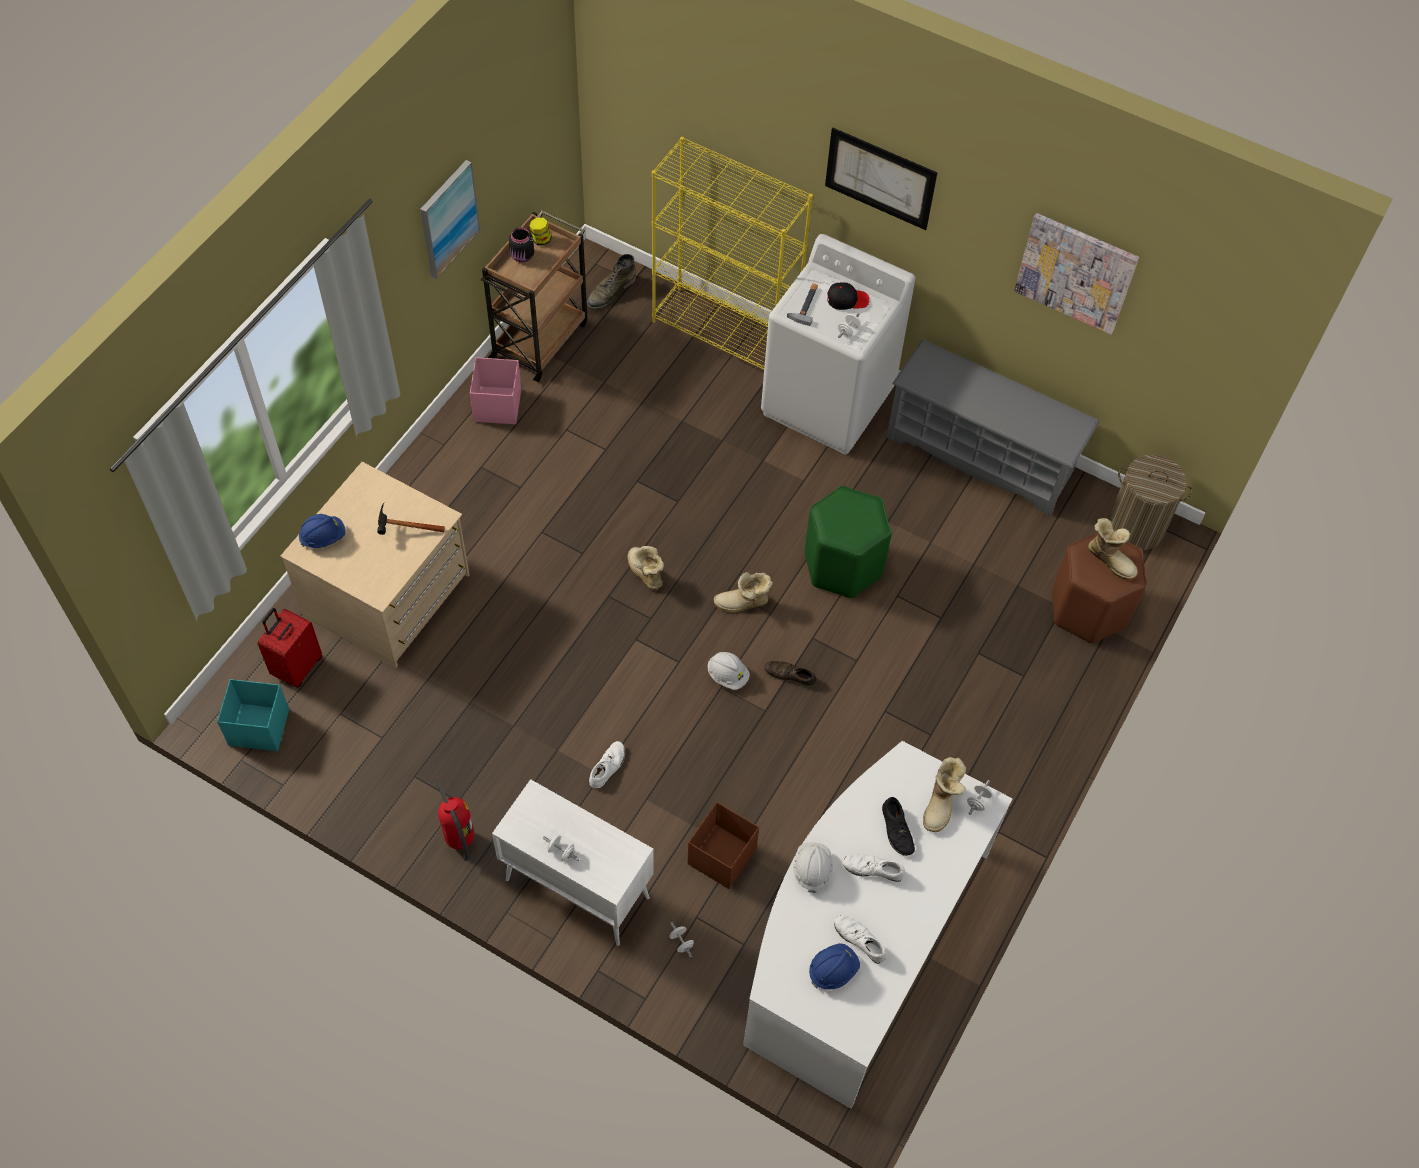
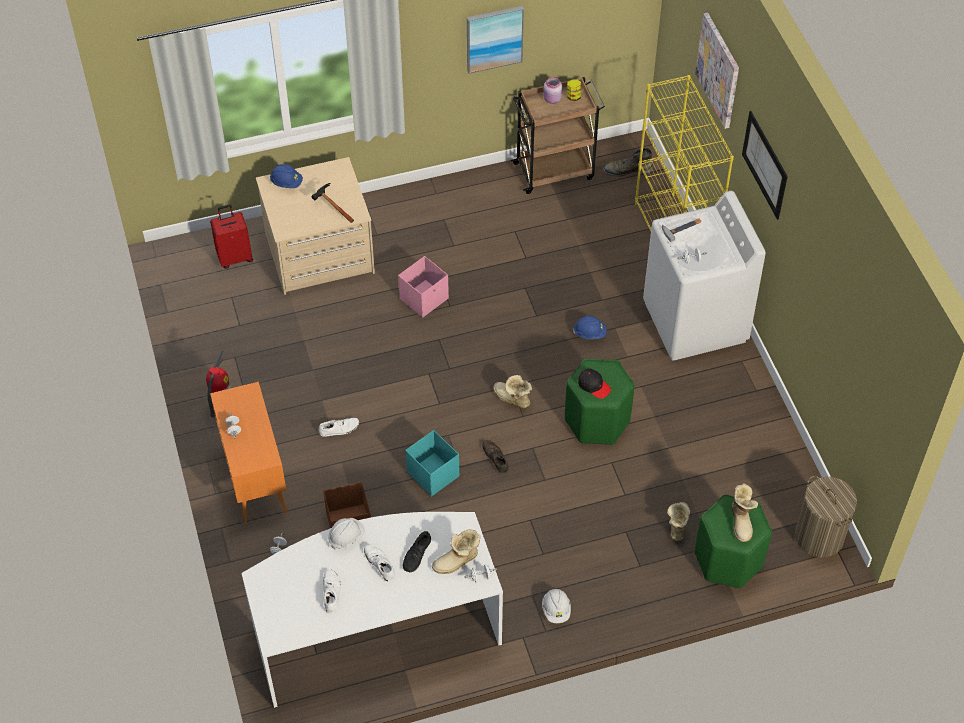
camera: 45 degrees right, 5 degrees down
turquoise storage box [217,679,289,751] -> turquoise storage box moved to [405,430,459,496]
pink storage box [470,357,521,424] -> pink storage box moved to [398,256,449,318]
white cabinet [492,779,654,946] -> orange cabinet [210,382,288,524]
black jar [509,227,534,263] -> pink jar [544,77,562,104]
boot [627,546,664,590] -> boot moved to [667,502,690,541]
white hard hat [708,652,750,690] -> white hard hat moved to [542,589,571,623]
blue hard hat [809,943,860,990] -> blue hard hat moved to [573,316,607,339]
black cap [827,282,869,310] -> black cap moved to [578,368,611,399]
grey shoe rack [886,340,1100,516] -> none
picture [1014,213,1139,334] -> picture moved to [695,12,739,129]
brown stool [1052,533,1147,643] -> green stool [695,495,772,588]

